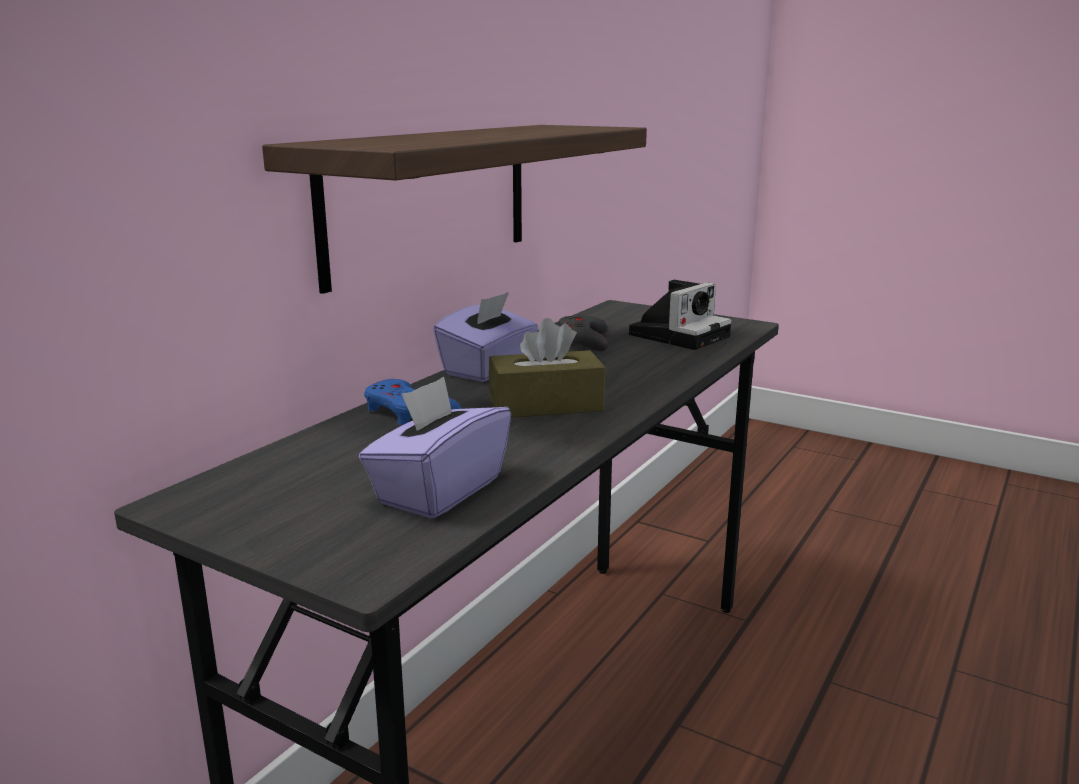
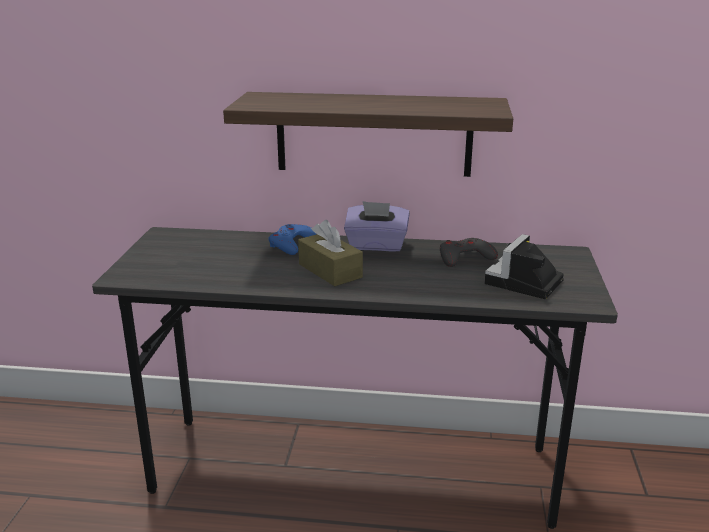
camera: 65 degrees right, 5 degrees up
purple tissue box [359,377,511,519] -> none
camera [629,280,731,350] -> camera turned 105 degrees clockwise [485,234,564,299]

